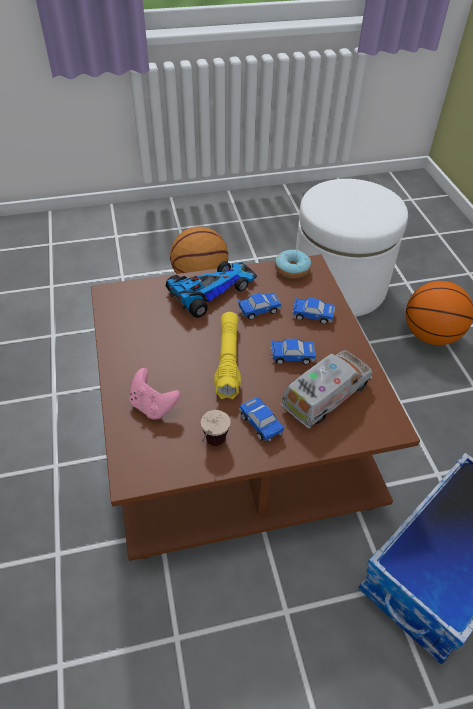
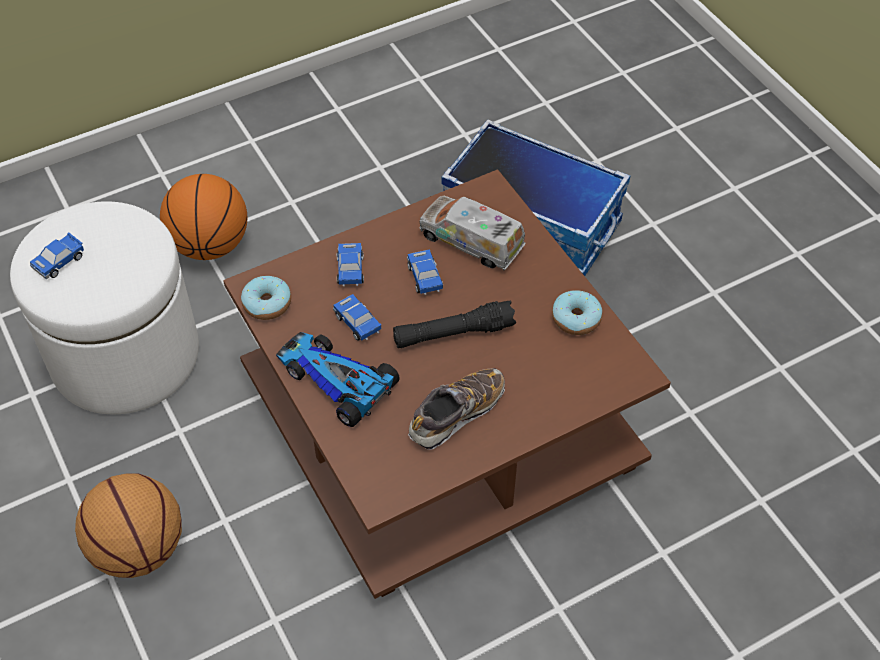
camera: 105 degrees left, 5 degrees up
pink game controller [129,368,181,420] -> none
cup [201,410,231,446] -> donut [552,290,602,335]
yellow flashlight [214,312,241,399] -> black flashlight [393,301,516,348]
toy car [239,396,284,441] -> toy car moved to [30,232,84,279]
none -> shoe [408,368,505,450]

